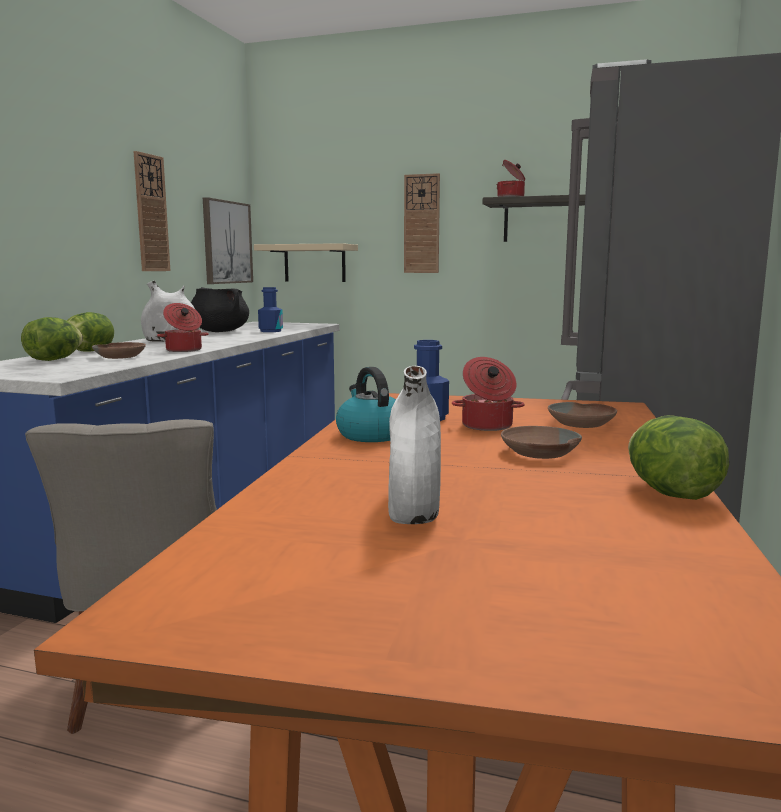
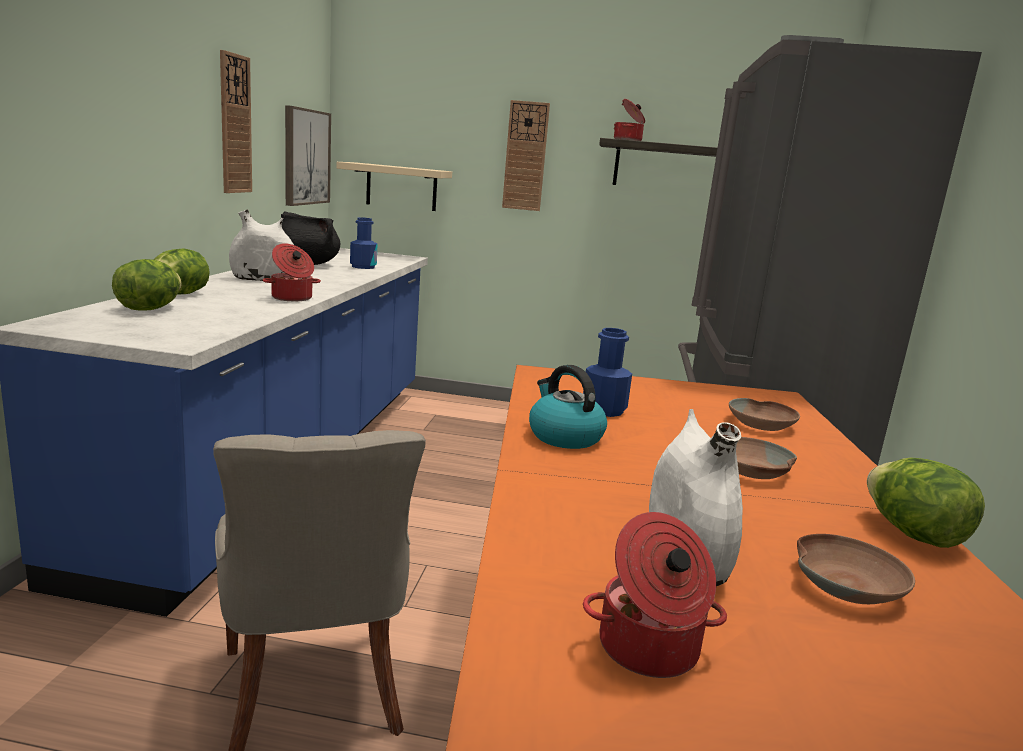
camera: 10 degrees left, 5 degrees up
brown bowl [92,342,146,359] -> brown bowl moved to [797,534,915,604]
cooking pot [452,357,524,431] -> cooking pot moved to [583,512,727,678]

